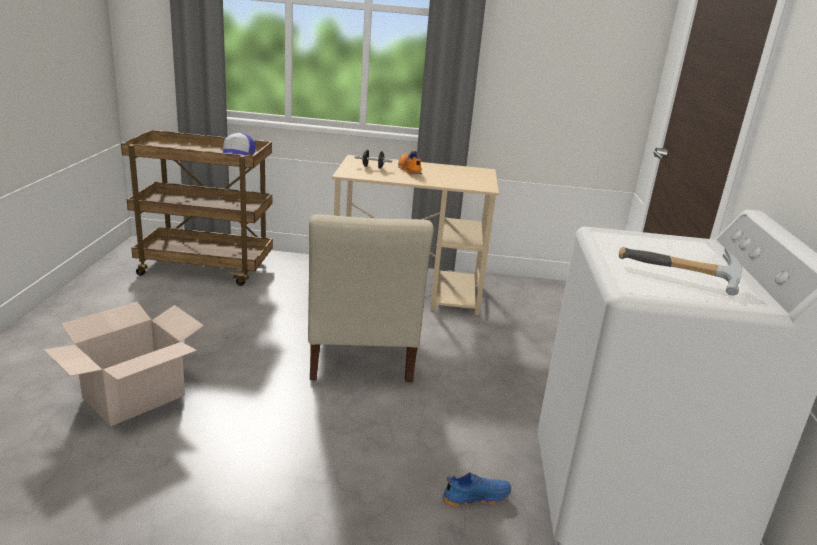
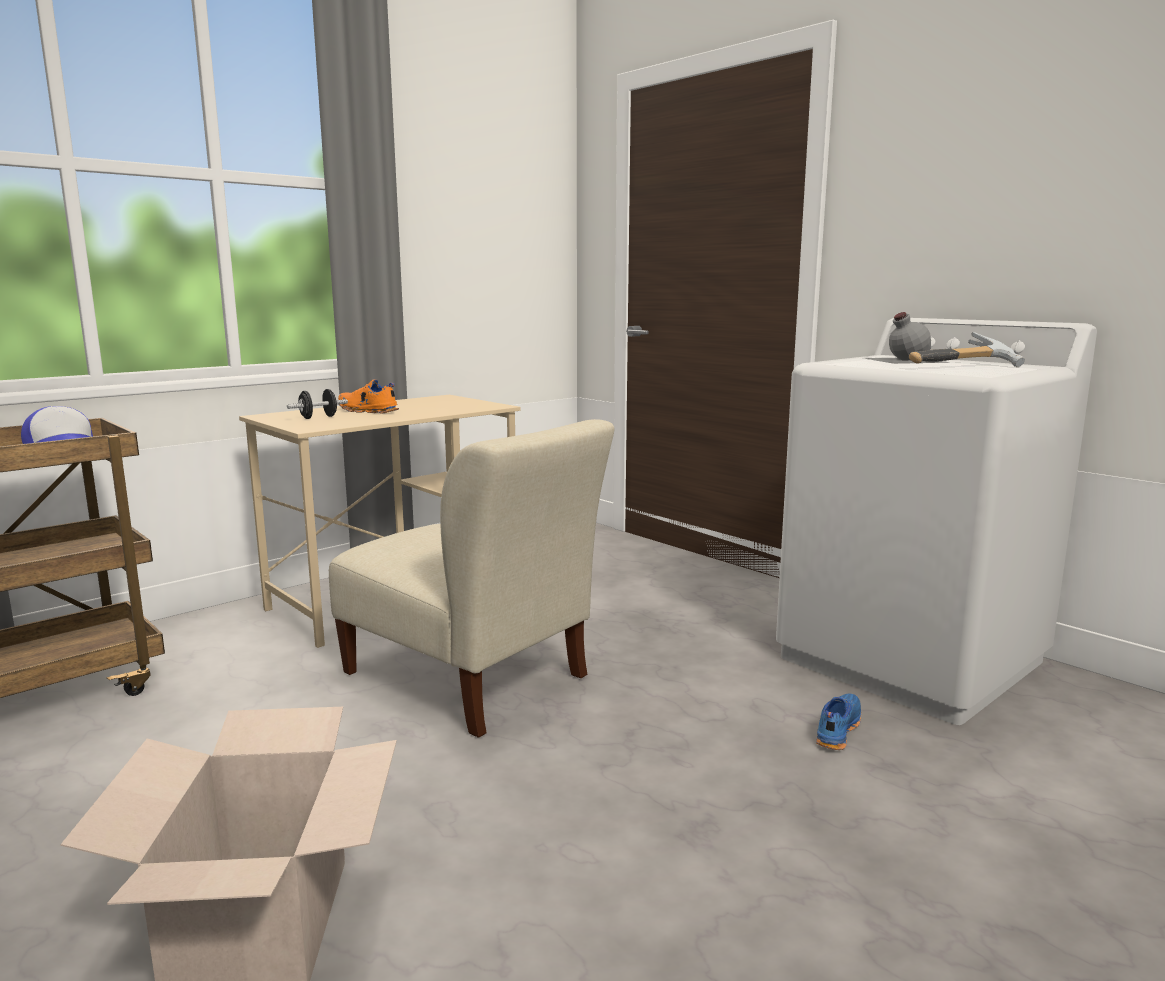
camera: 45 degrees left, 10 degrees down
none -> grey bottle [863,312,951,364]

